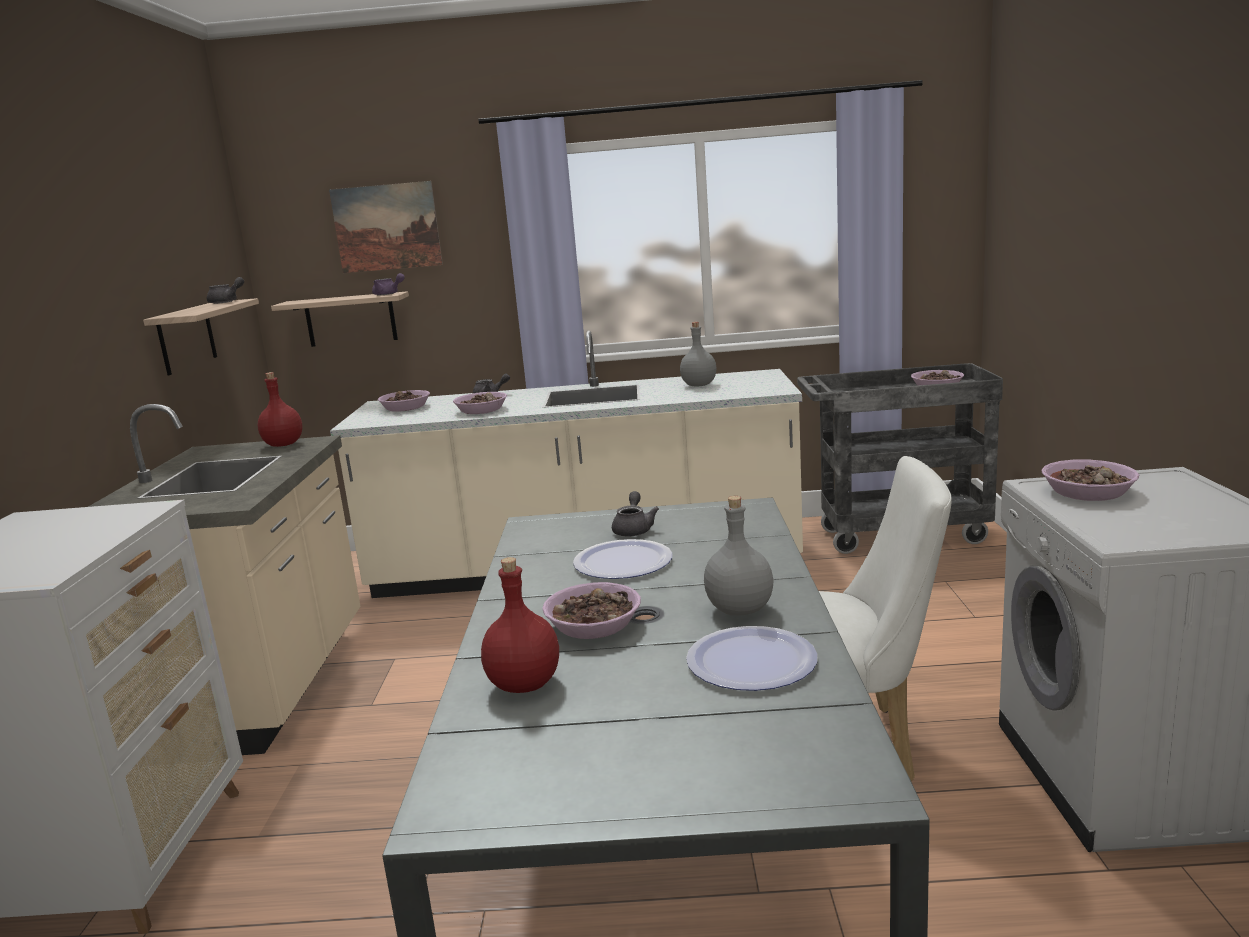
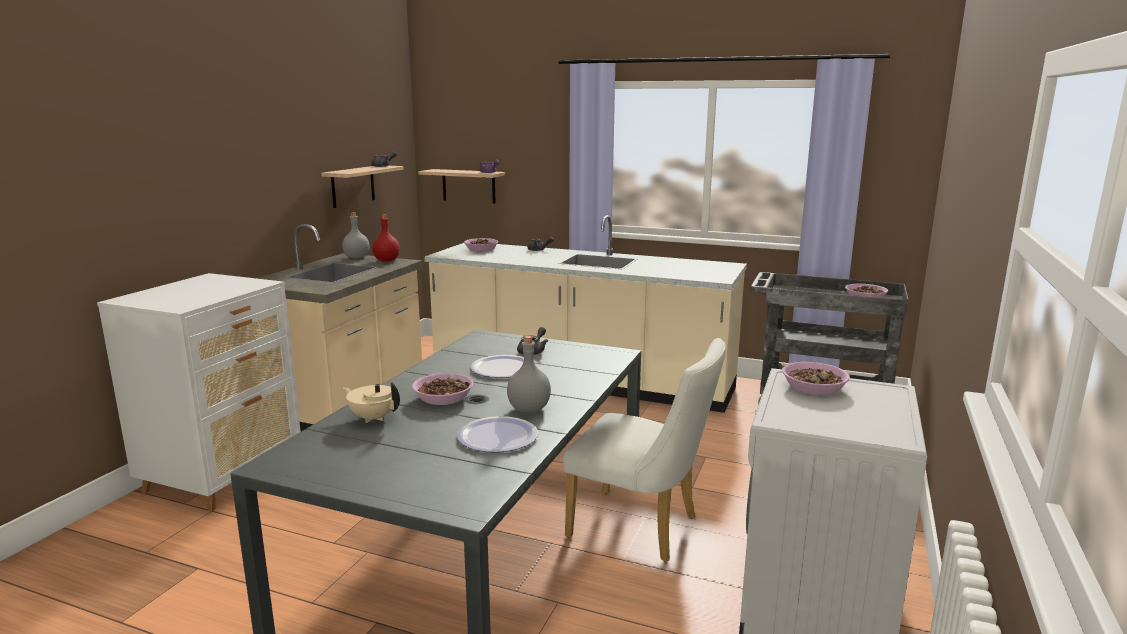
camera: 20 degrees right, 0 degrees up
picture [329,181,443,273] -> none
bowl [453,392,507,414] -> none
red bottle [481,557,559,693] -> beige teapot [343,382,400,423]
grey bottle [680,322,716,386] -> grey bottle moved to [342,212,370,258]

